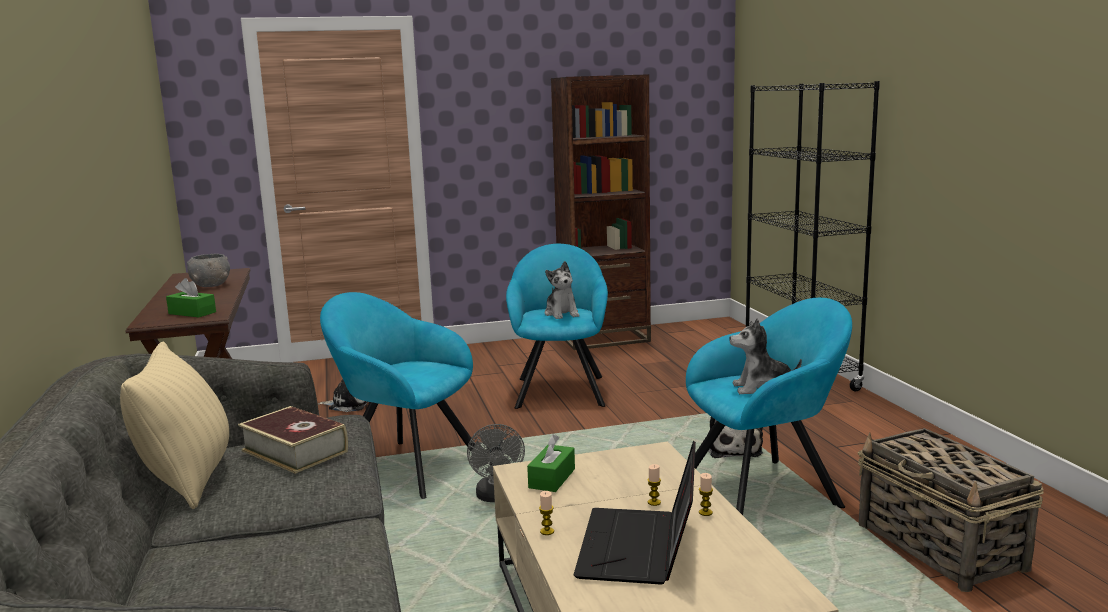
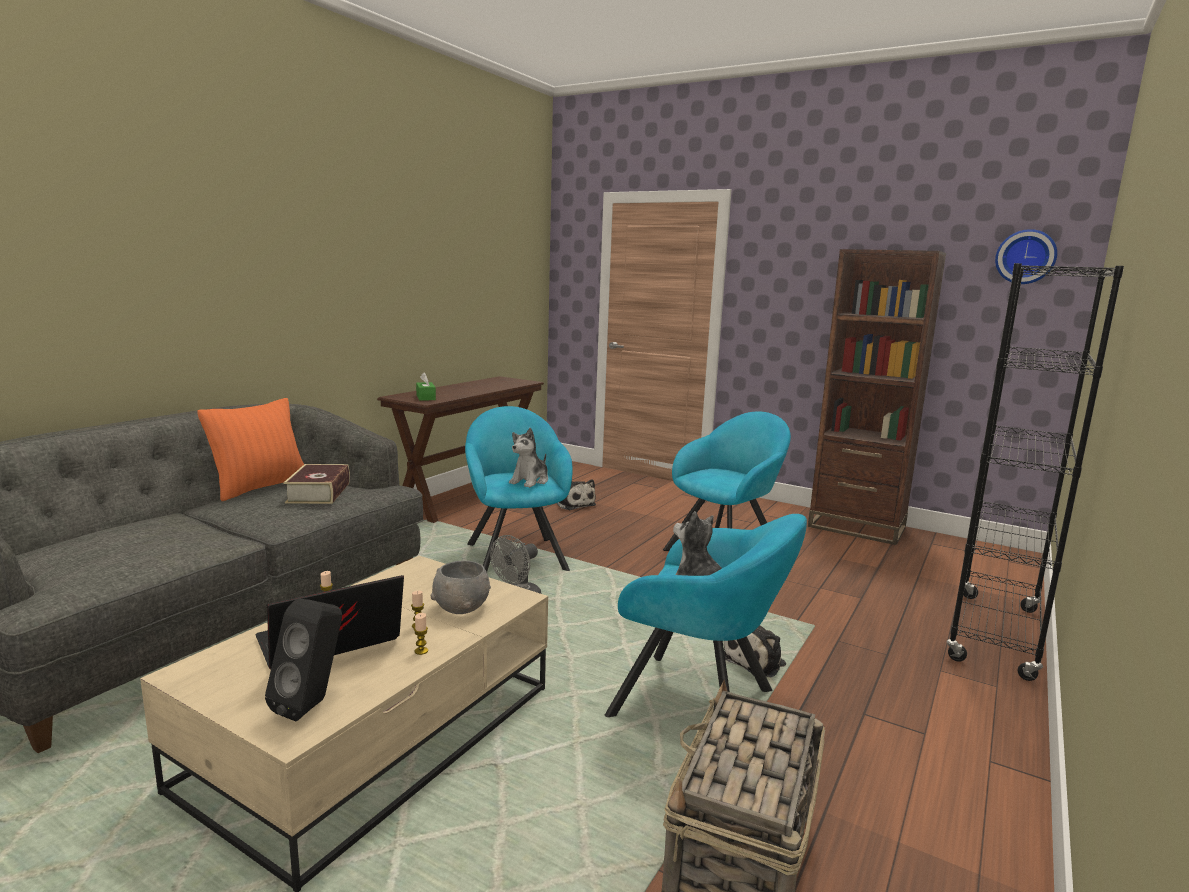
camera: 45 degrees right, 0 degrees up
beige pillow [120,342,229,509] -> orange pillow [198,398,304,501]
grey bowl [187,254,230,287] -> grey bowl moved to [431,561,491,614]
green tissue box [527,435,575,492] -> none
plush toy [545,261,579,319] -> plush toy moved to [509,428,548,488]
none -> black speaker [265,599,342,721]
none -> wall clock [995,229,1057,284]

